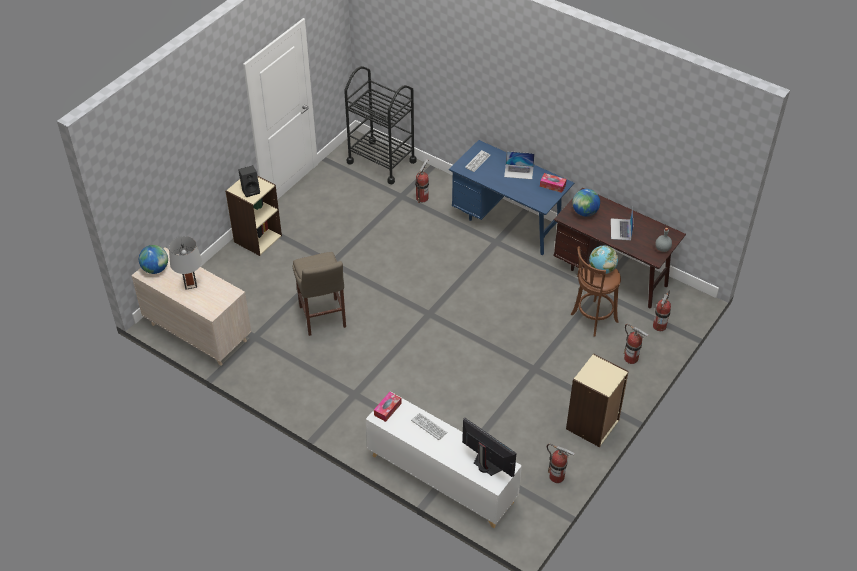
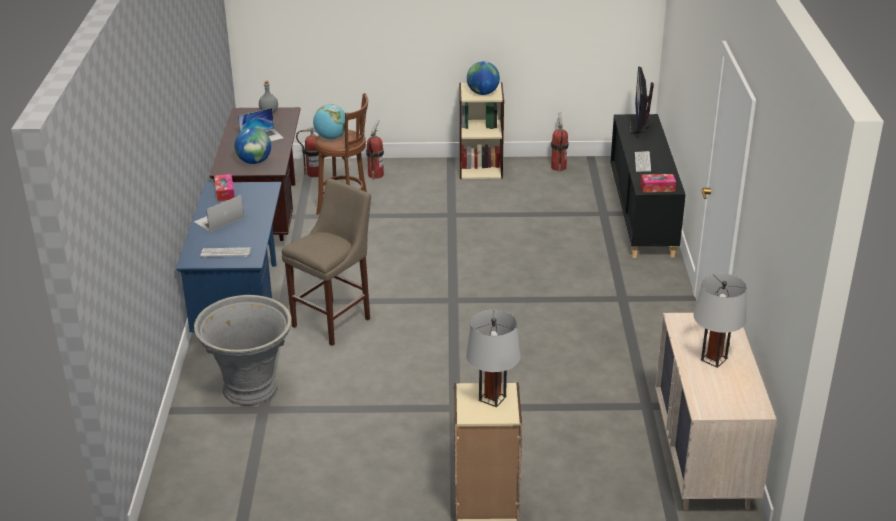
camera: 125 degrees left, 15 degrees down
globe [139,245,168,274] -> globe moved to [467,61,500,95]
black speaker [238,165,260,197] -> grey table lamp [466,309,520,407]
beige stool [293,252,346,336] -> beige stool moved to [282,179,371,346]
black cart [344,66,417,184] -> none
white cabinet [366,392,522,528] -> black cabinet [610,114,686,258]
fire extinguisher [415,159,429,203] -> grey planter [194,295,292,406]
laptop [504,151,535,179] -> laptop turned 105 degrees counterclockwise [194,195,244,233]

